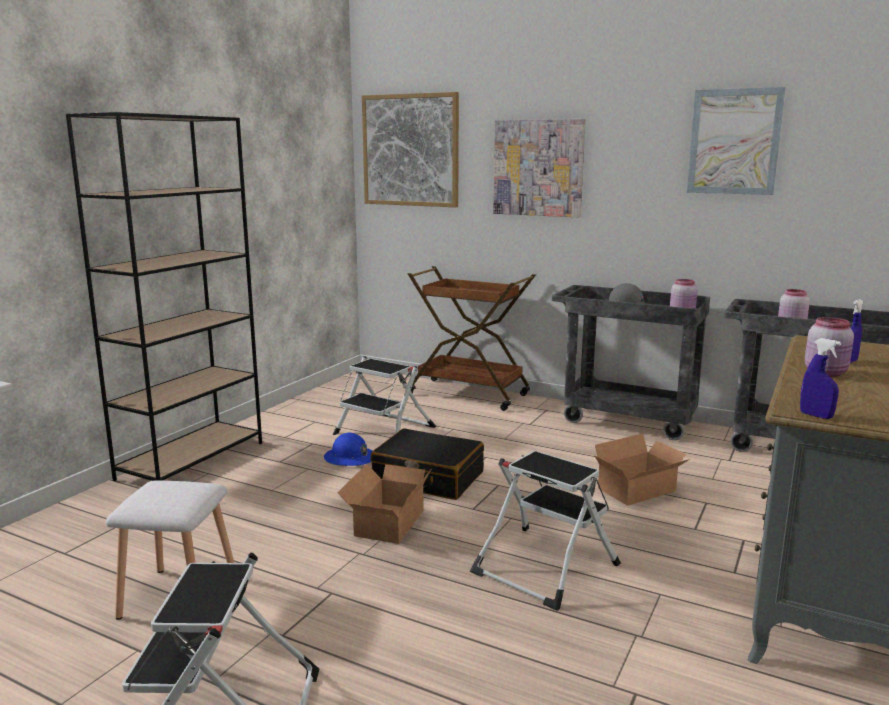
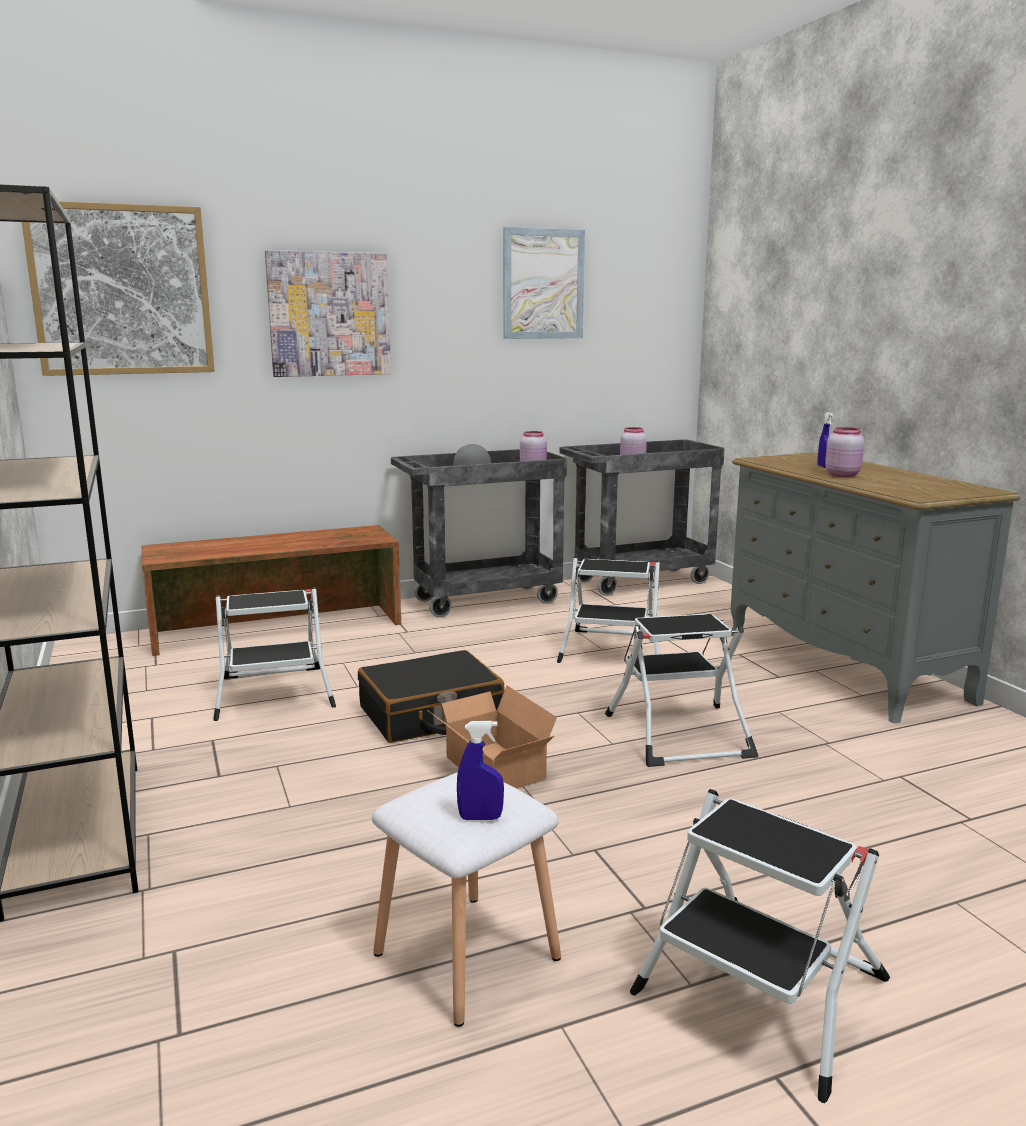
camera: 50 degrees left, 0 degrees up
blue hard hat [324,433,372,466] -> none
brown cart [407,266,536,411] -> brown bench [141,525,401,656]
cardboard box [594,434,690,506] -> step ladder [557,557,660,663]
blue spray bottle [800,338,841,419] -> blue spray bottle moved to [457,721,504,820]

